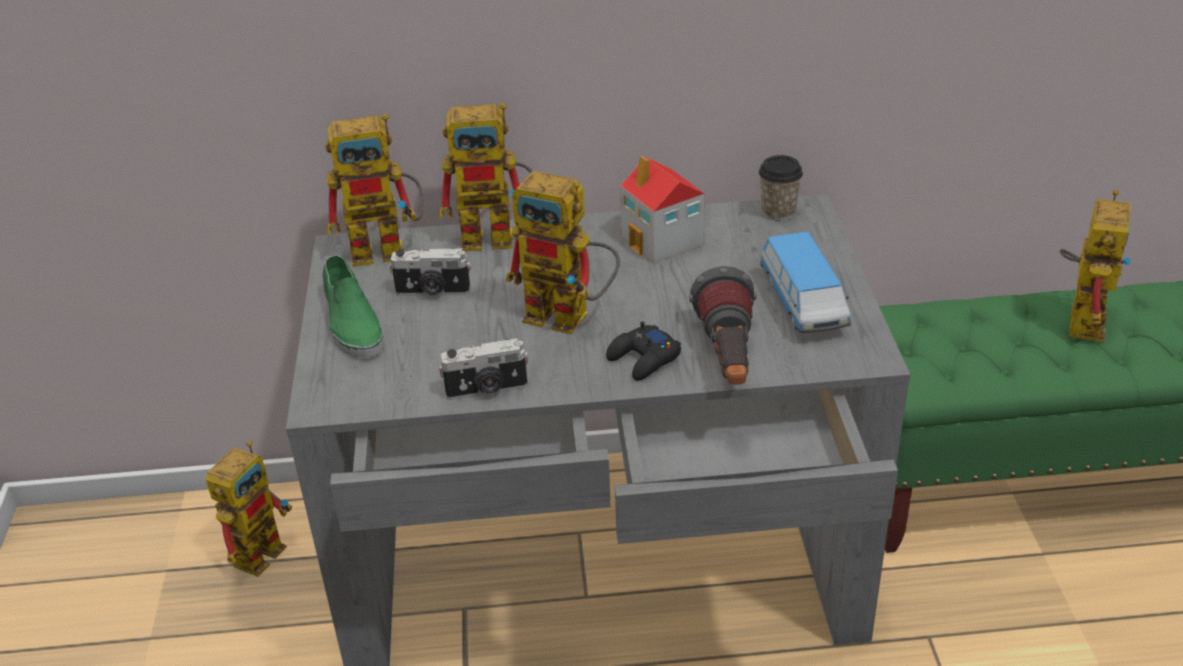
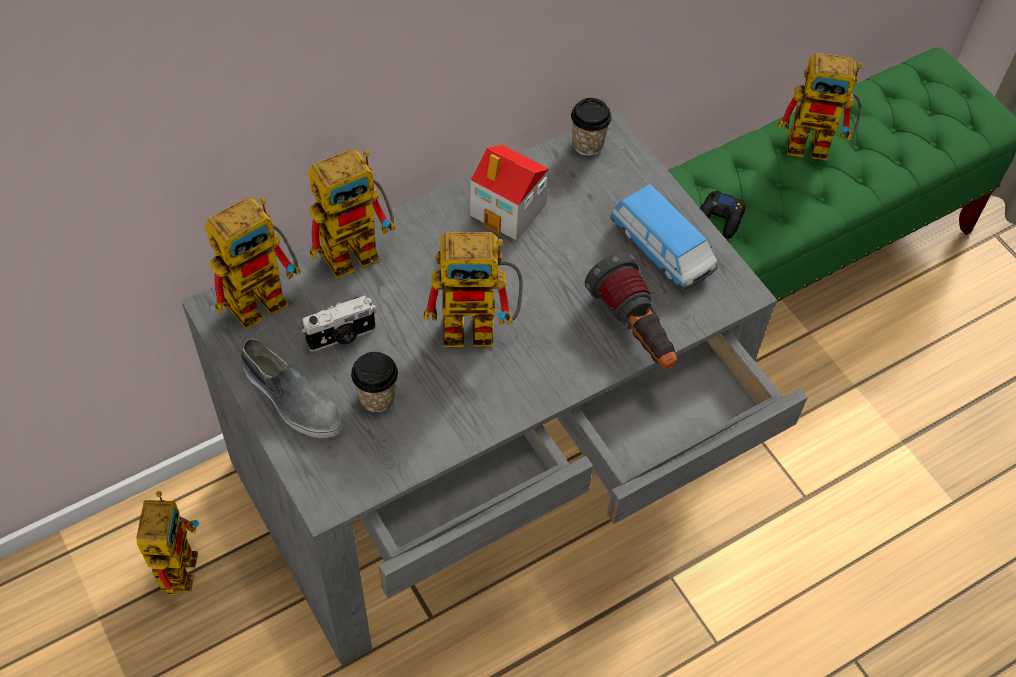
camera: 30 degrees left, 20 degrees up
green shoe [323,255,384,358] -> grey shoe [240,339,343,438]
camera [439,338,529,400] -> none
black game controller [606,322,681,381] -> black game controller moved to [700,190,746,239]
toy robot [1060,189,1131,342] -> toy robot turned 105 degrees clockwise [778,53,862,161]
none -> cup [351,352,398,412]

